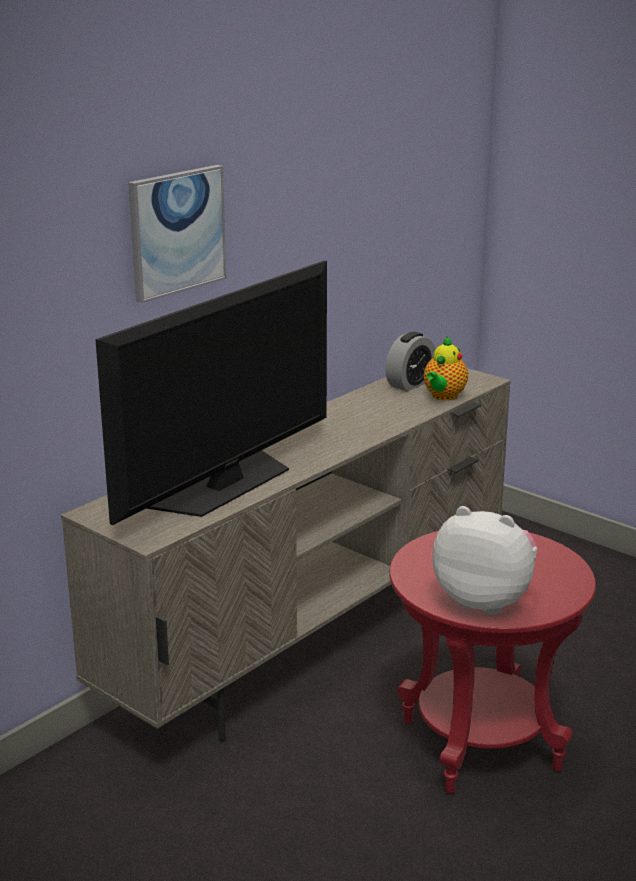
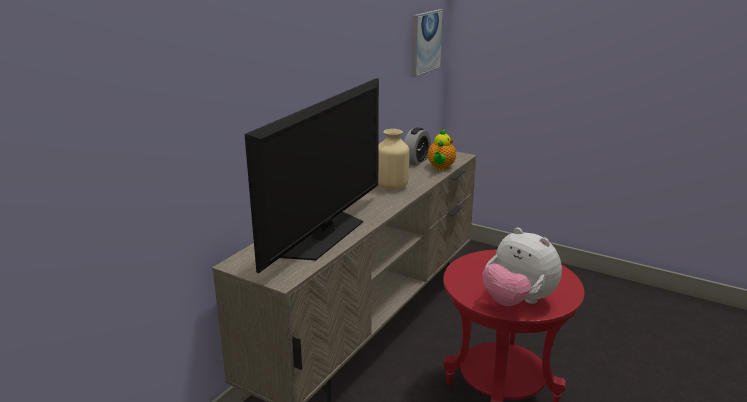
camera: 10 degrees left, 0 degrees up
picture [128,165,226,303] -> picture moved to [411,9,444,77]
plush toy [433,506,537,615] -> plush toy turned 150 degrees counterclockwise [483,228,562,306]
none -> beige vase [378,129,409,190]

